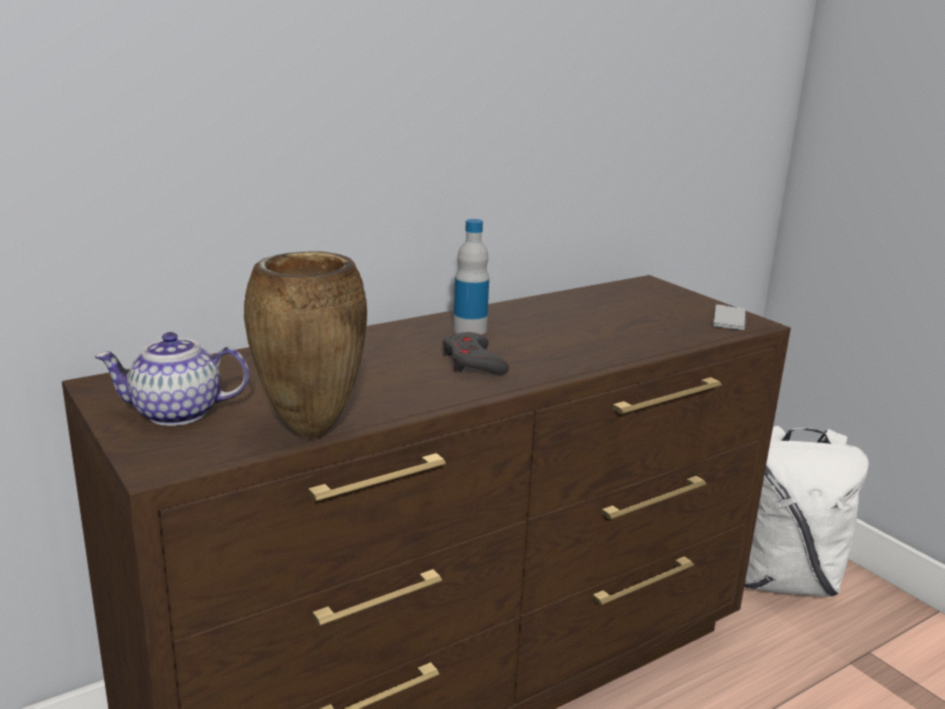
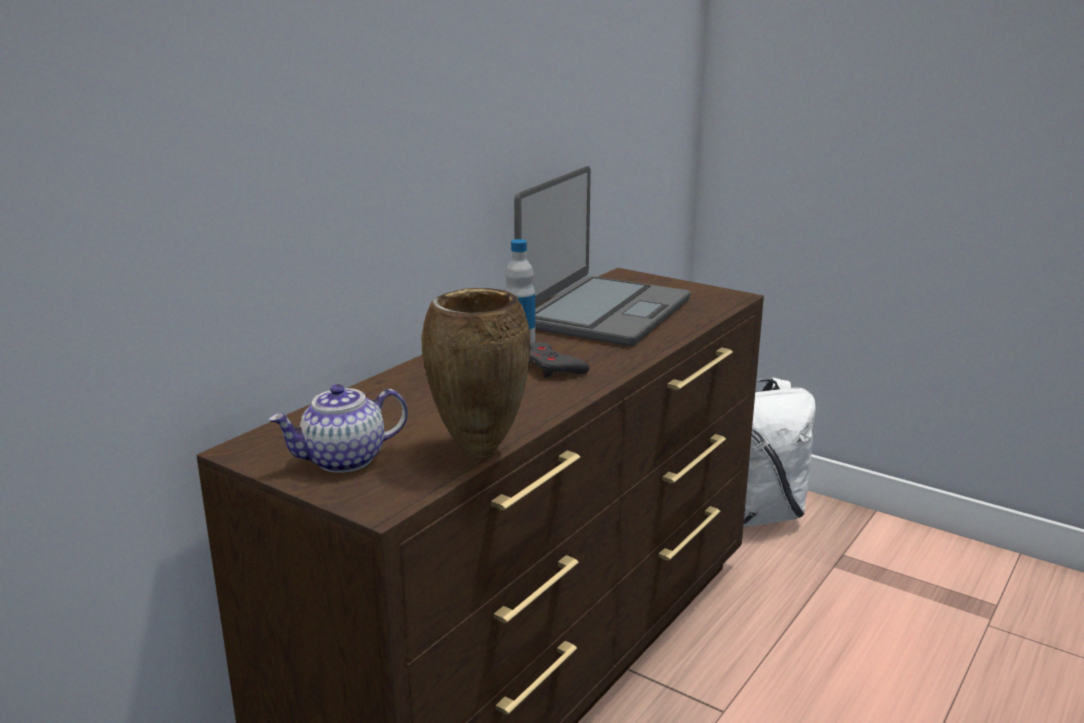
camera: 20 degrees left, 0 degrees up
phone [713,304,746,330] -> none
none -> laptop [514,166,691,346]

